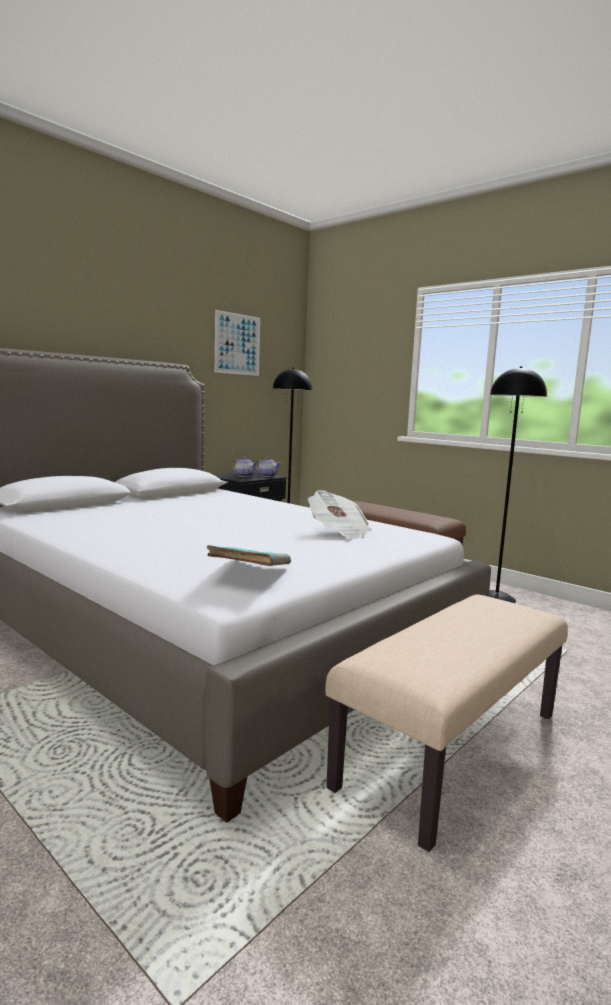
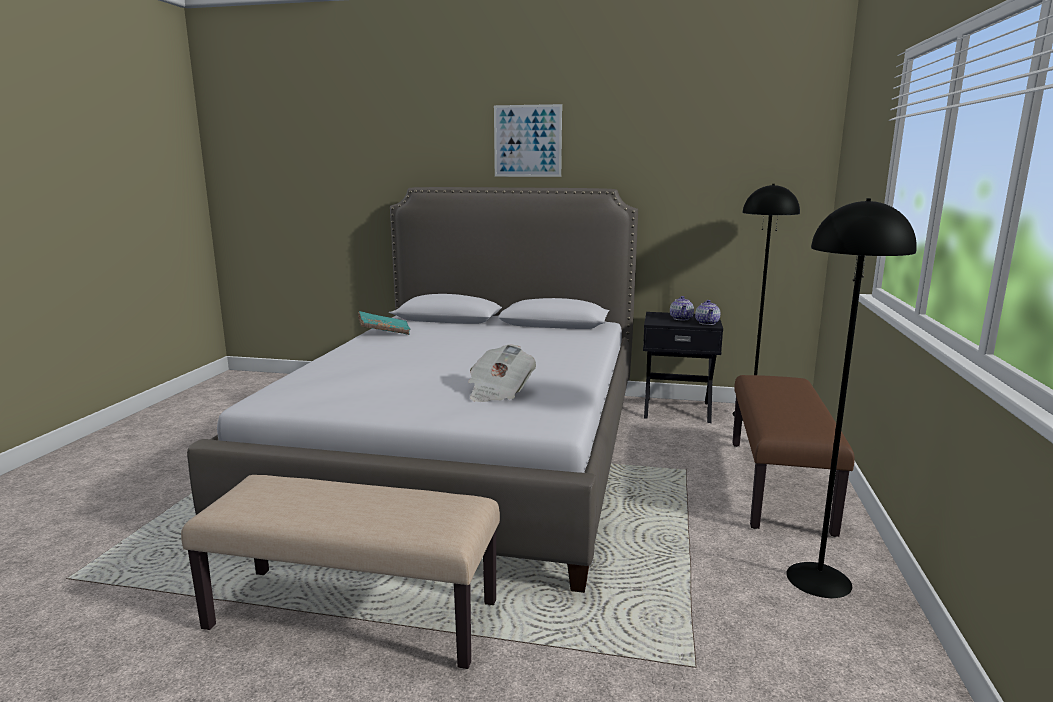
camera: 60 degrees right, 5 degrees up
turquoise book [207,545,291,566] -> turquoise book moved to [358,311,410,335]
picture [215,310,260,376] -> picture moved to [494,104,562,177]

